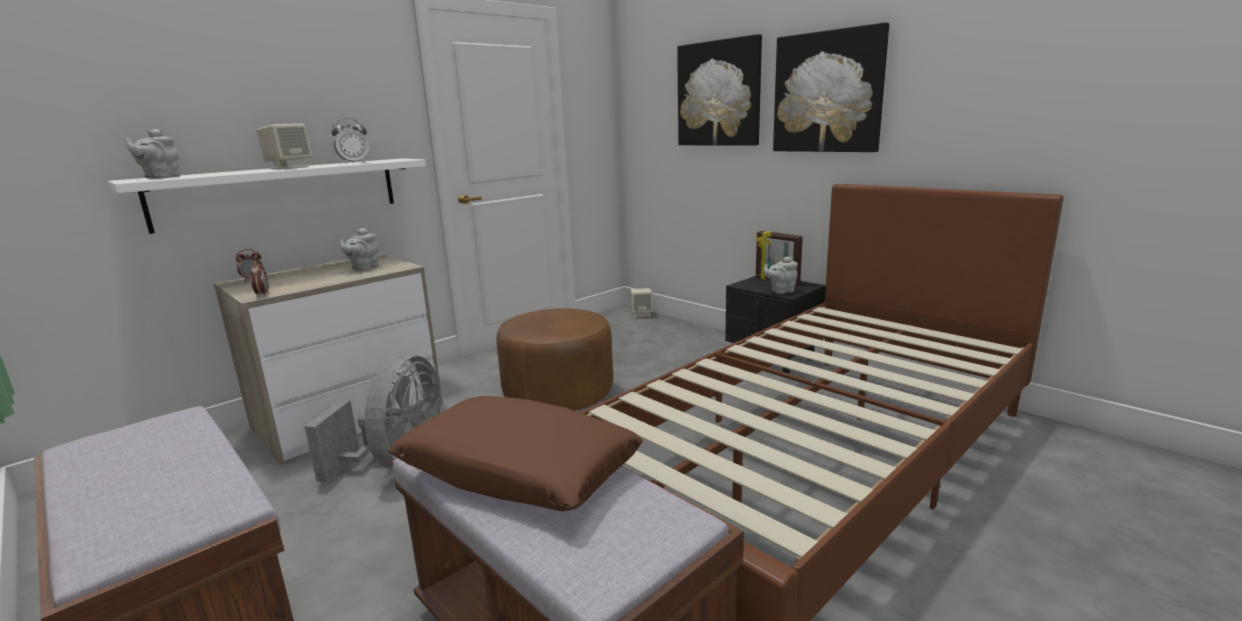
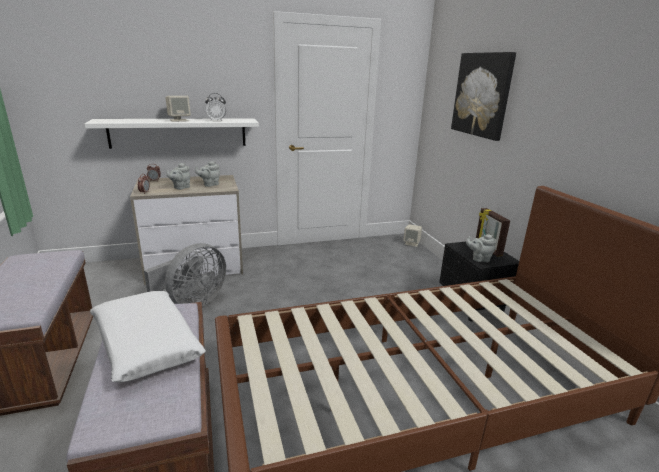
camera: 25 degrees right, 5 degrees up
grey teapot [125,129,180,179] -> grey teapot moved to [166,163,190,190]
brown pillow [389,396,643,511] -> white pillow [90,291,206,382]
brown ottoman [496,308,613,411] -> none
picture [773,22,889,152] -> none

